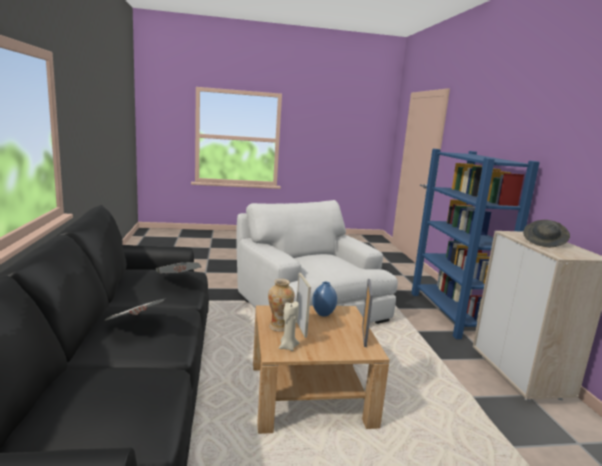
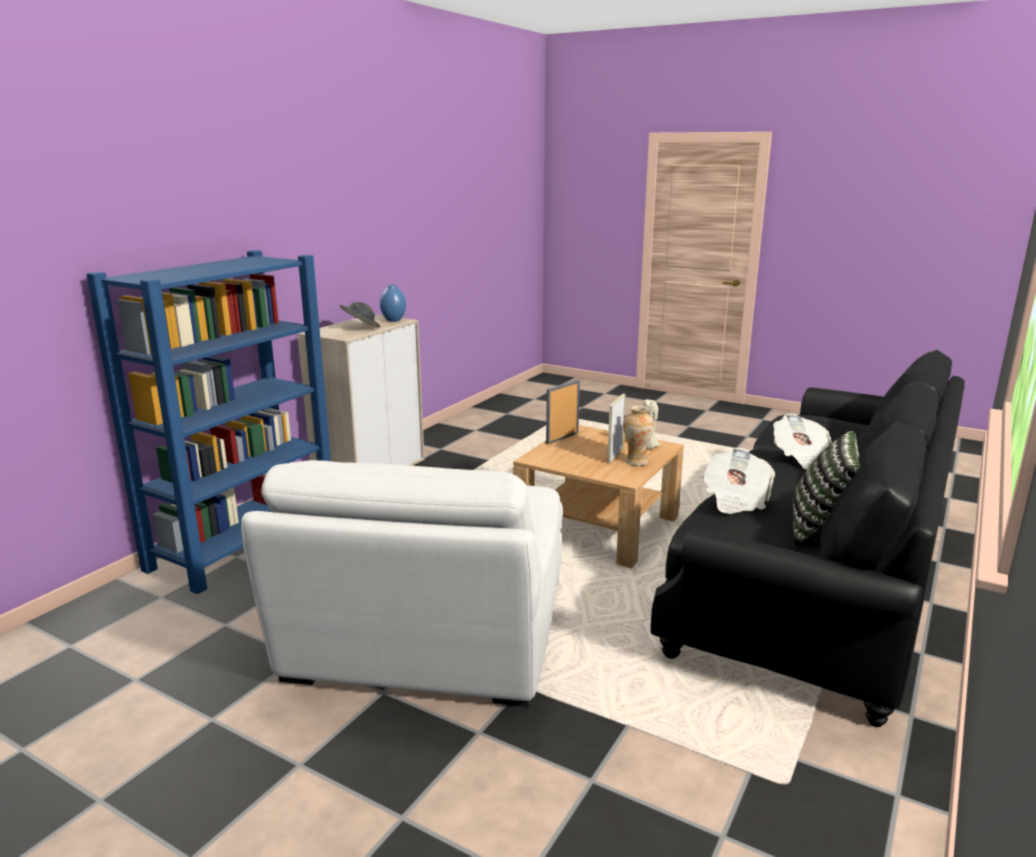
camera: 140 degrees left, 5 degrees up
blue vase [312,282,337,317] -> blue vase moved to [380,284,406,322]
none -> pillow [793,431,861,546]

